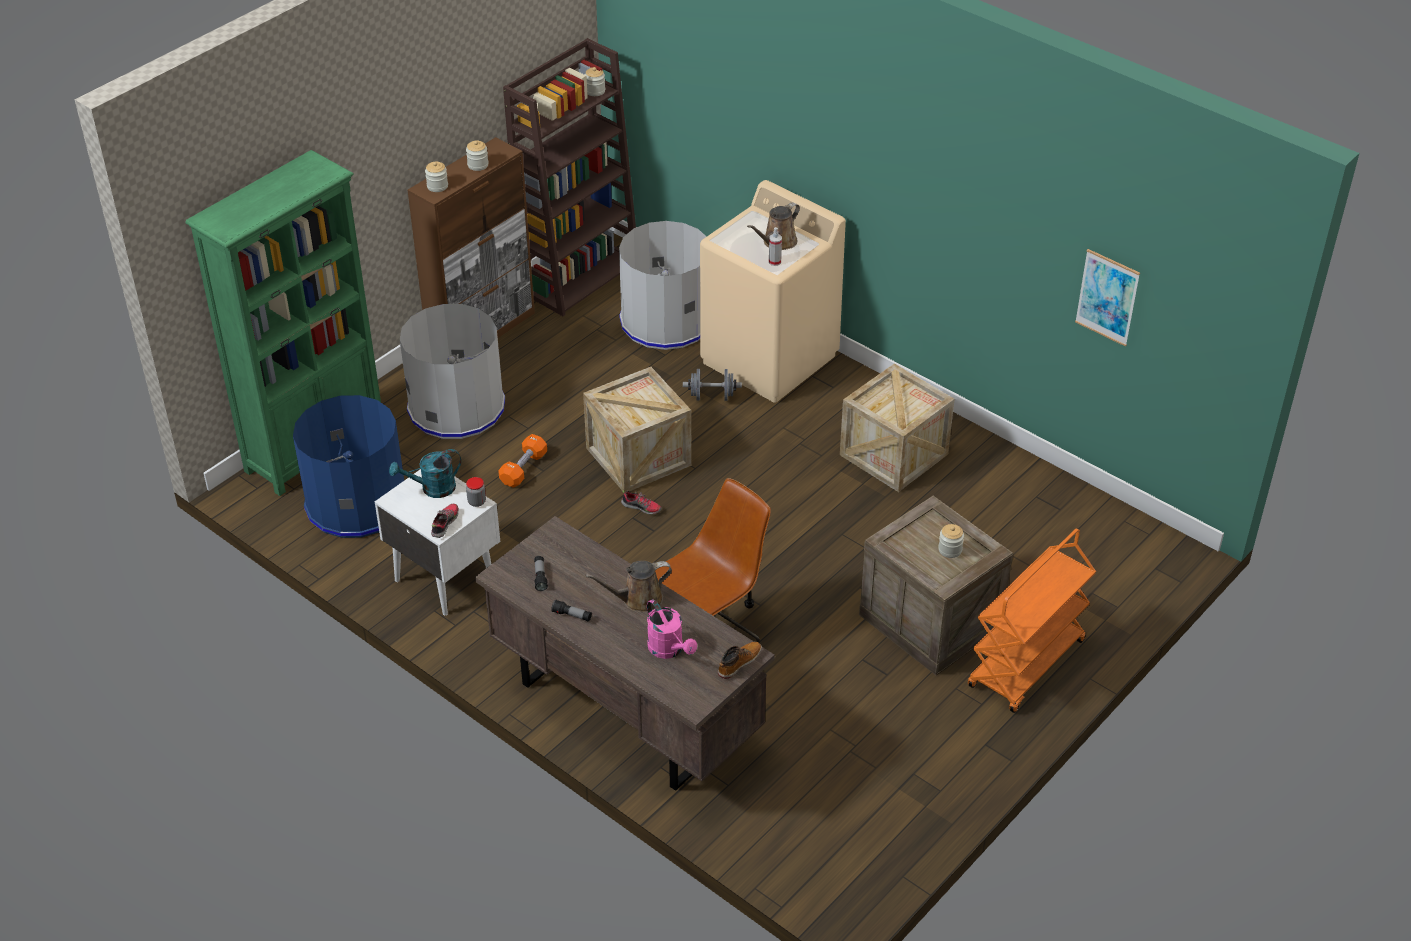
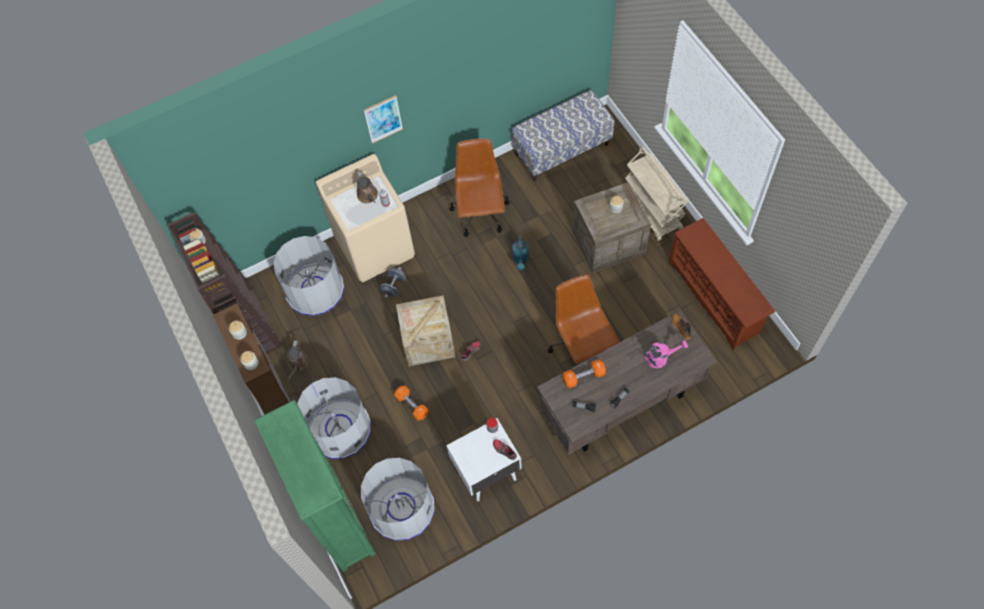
camera: 65 degrees left, 20 degrees up
blue trash can [293,395,404,538] -> grey trash can [361,458,435,541]
turquoise watering can [389,449,461,498] -> turquoise watering can moved to [512,235,529,270]
brown watering can [585,561,672,612] -> brown watering can moved to [287,340,309,379]
crate [840,363,955,492] -> brown office chair [449,139,510,237]
orange cart [968,529,1096,713] -> beige cart [625,146,689,242]
picture [1075,249,1140,347] -> picture moved to [364,95,403,144]
none -> bench [511,90,614,181]
none -> orange dumbbell [562,359,606,388]
none -> brown shoe rack [668,218,775,350]

